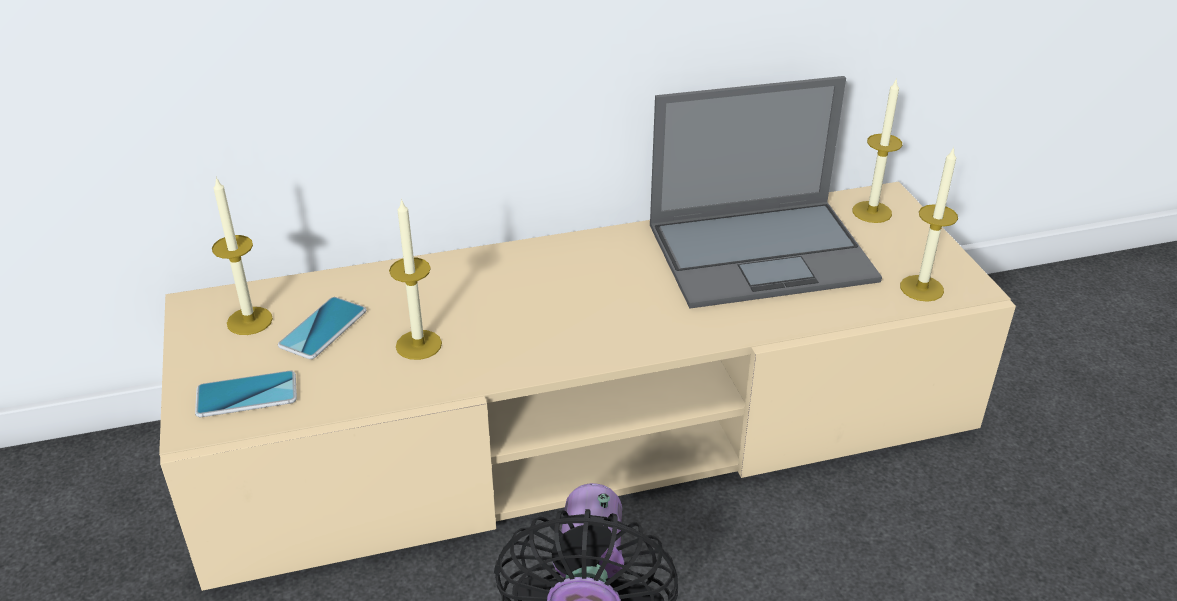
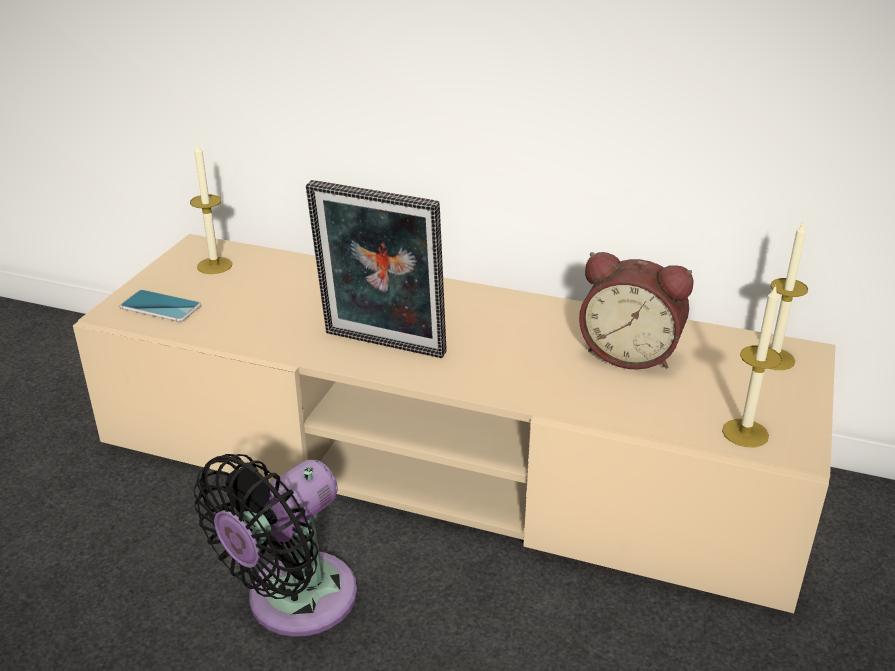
camera: 35 degrees right, 5 degrees down
phone [278,297,366,359] -> none
candle [389,198,442,360] -> none
laptop [650,76,882,309] -> alarm clock [579,252,694,370]
none -> picture frame [306,180,447,358]

